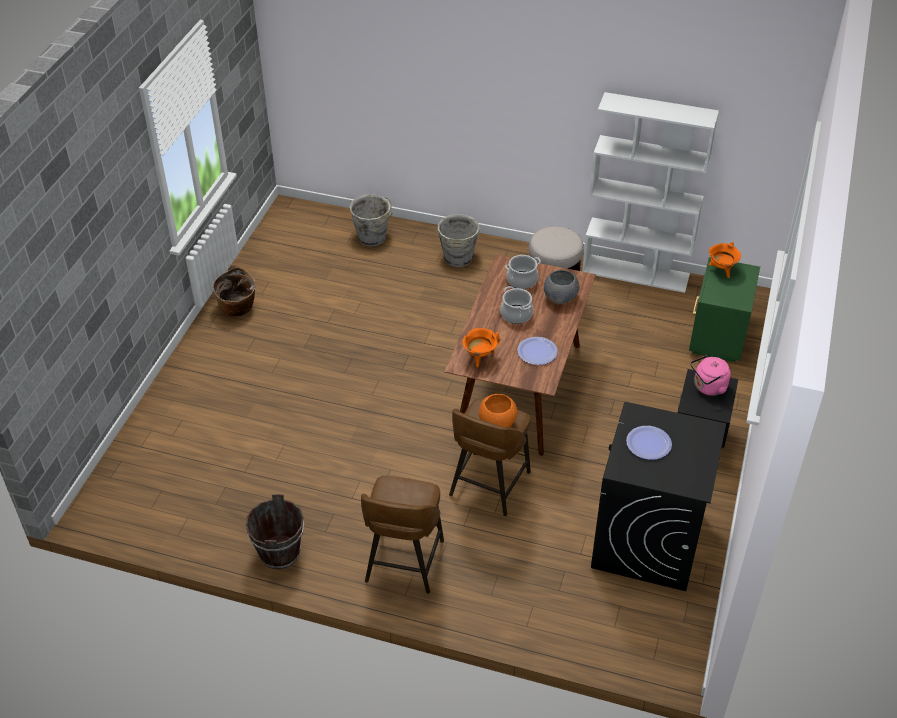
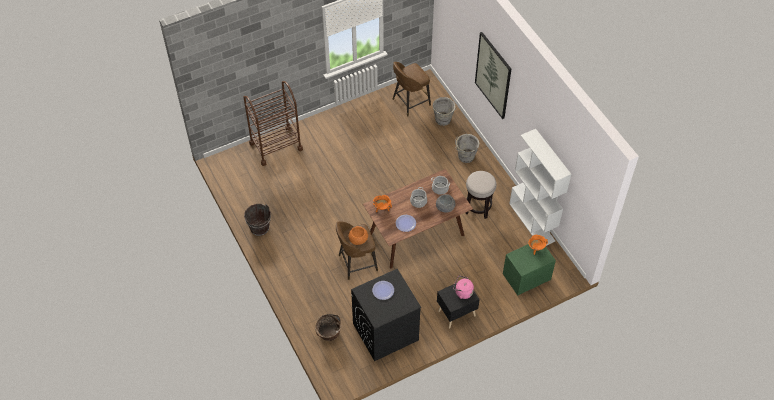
camera: 45 degrees right, 10 degrees up
basket [213,267,255,317] -> basket moved to [315,314,341,341]
brown stool [361,476,444,594] -> brown stool moved to [393,62,431,117]
none -> brown cart [243,81,303,166]
none -> picture [475,32,511,119]

